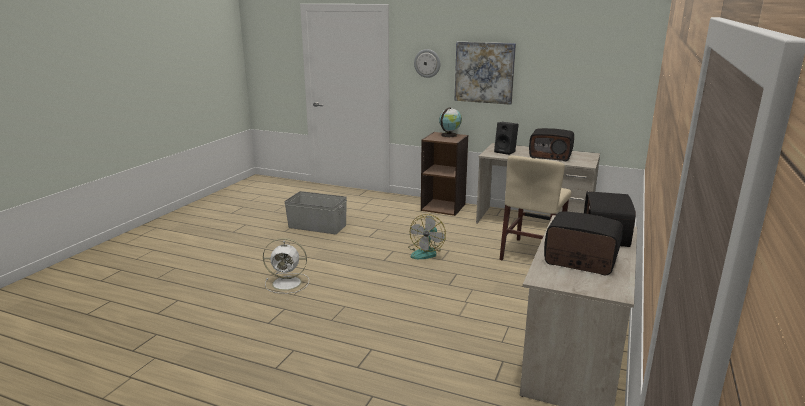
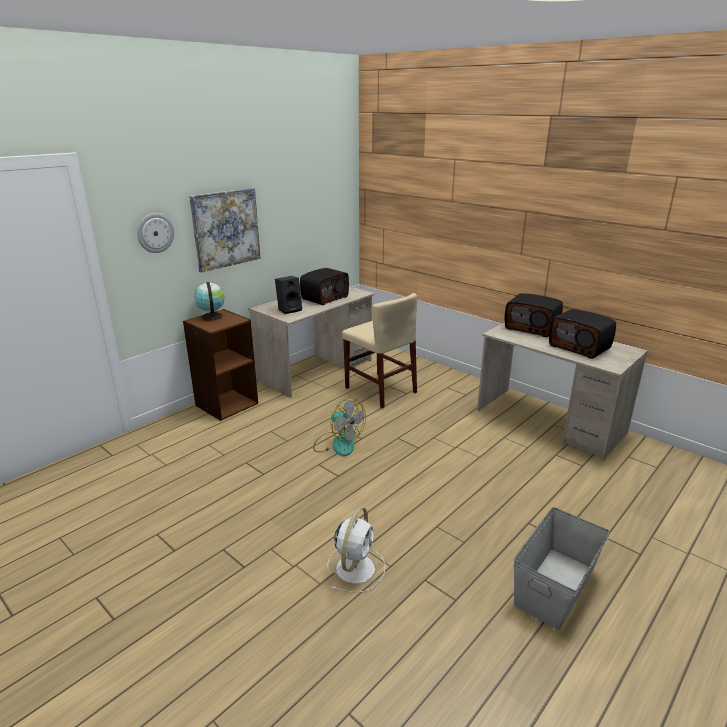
camera: 70 degrees left, 5 degrees up
grey storage box [284,191,347,234] -> grey storage box moved to [513,507,610,630]
radio [544,211,623,275] -> radio turned 90 degrees counterclockwise [549,309,616,359]

